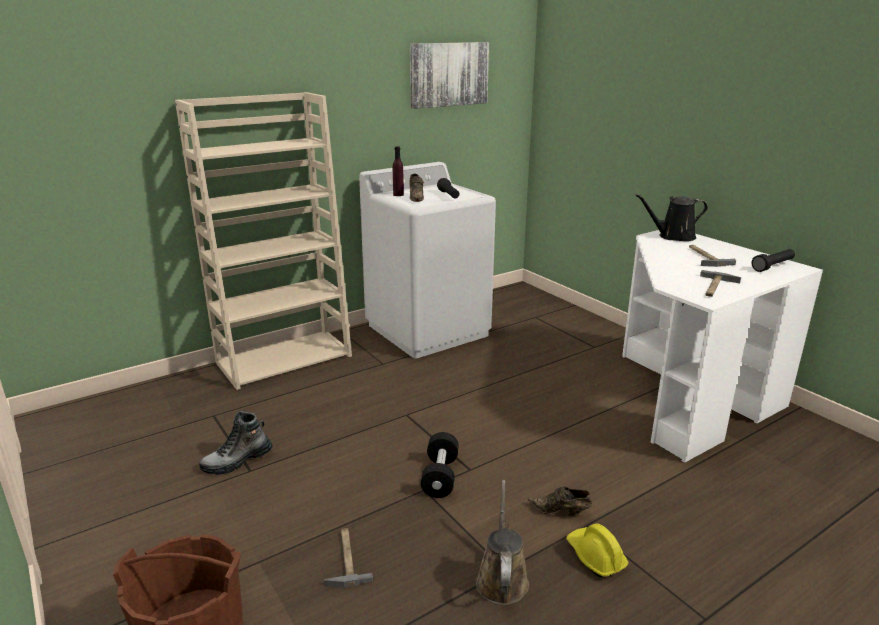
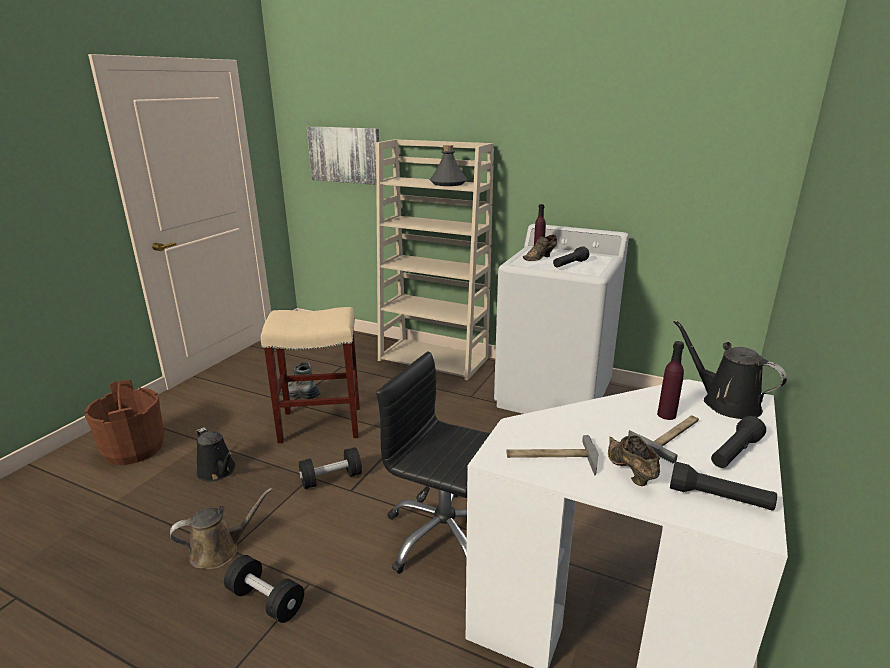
camera: 60 degrees right, 0 degrees up
hammer [324,528,373,588] -> black watering can [196,427,235,482]
picture [410,42,489,109] -> picture moved to [307,126,379,185]
brown shoe [528,486,592,517] -> brown shoe moved to [608,435,660,486]
yellow hard hat [566,523,628,577] -> black dumbbell [224,555,304,623]
none -> beige stool [261,307,360,443]
none -> black office chair [376,351,491,574]
none -> grey bottle [430,145,467,186]
none -> purple bottle [657,341,684,420]
none -> black flashlight [711,416,766,468]

